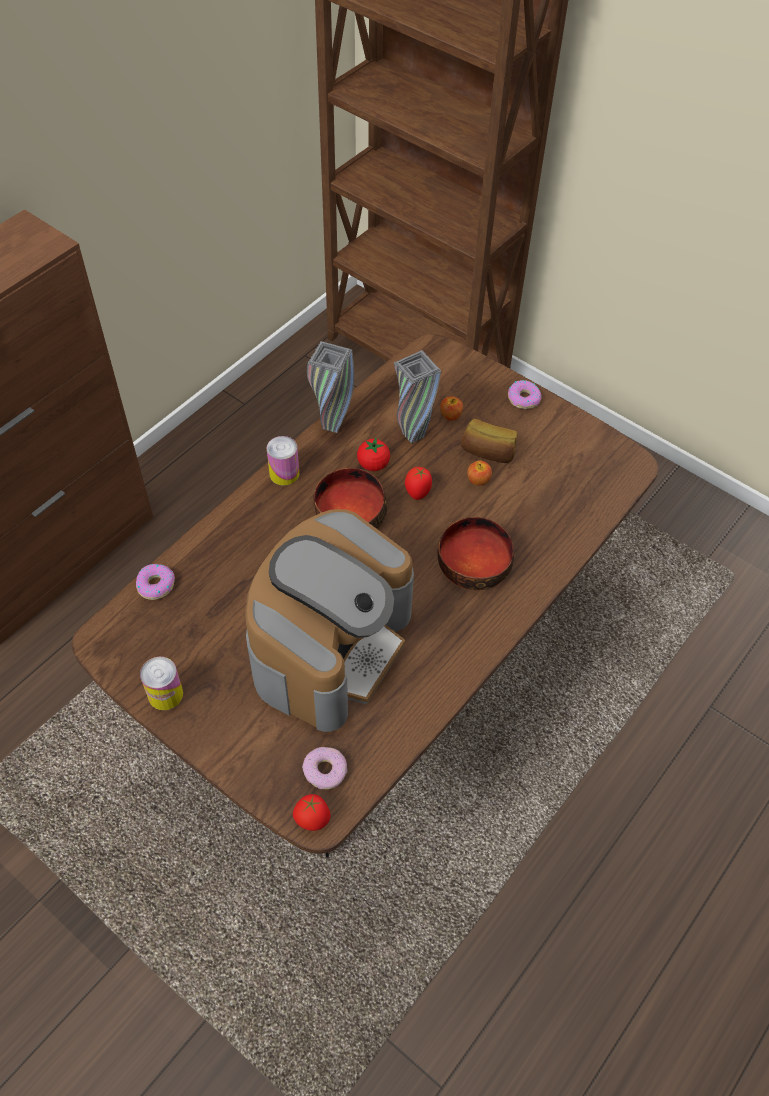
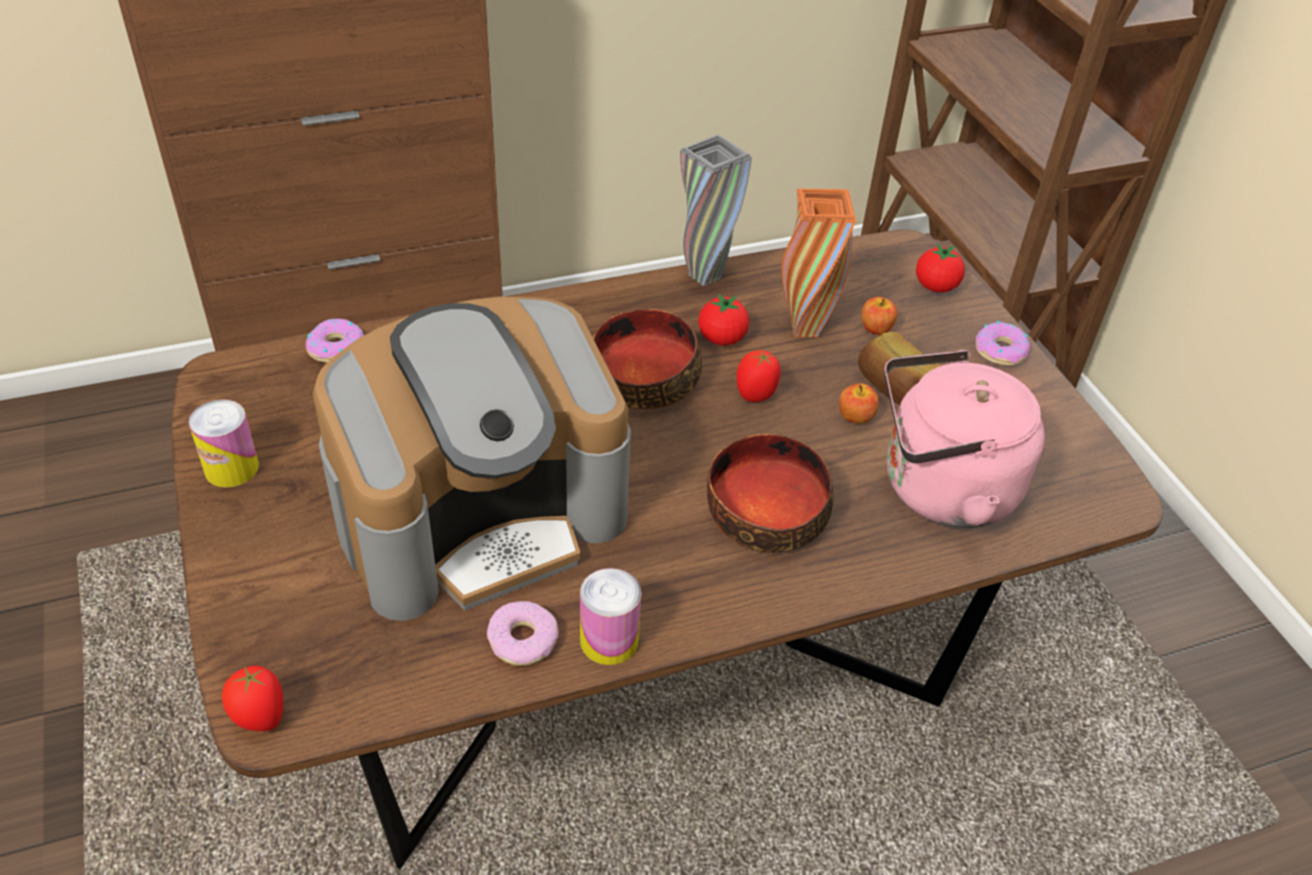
camera: 30 degrees right, 10 degrees down
can [266,436,299,486] -> can moved to [580,568,641,665]
donut [302,747,347,789] -> donut moved to [487,601,559,666]
grey vase [394,350,441,444] -> orange vase [781,189,856,337]
none -> pink kettle [885,350,1045,528]
none -> tomato [916,243,965,292]

